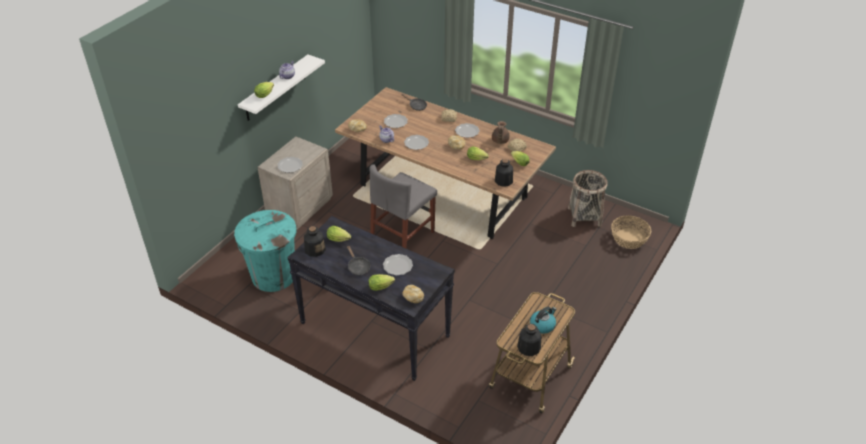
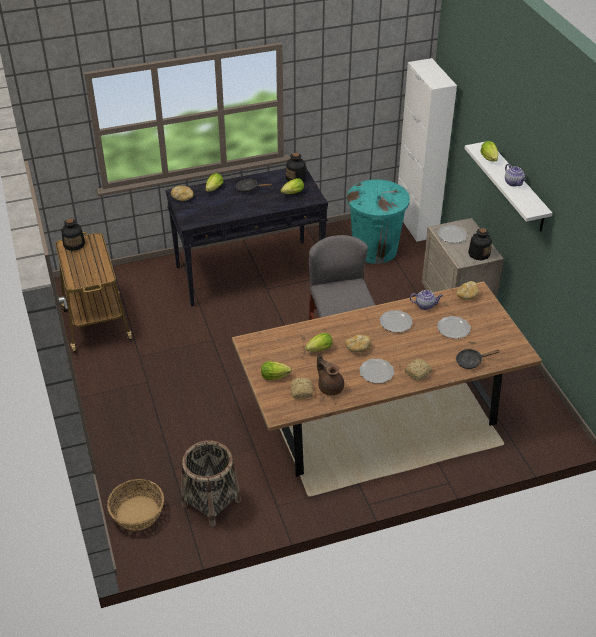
camera: 130 degrees right, 0 degrees up
plate [383,254,413,276] -> none
bottle [495,159,513,187] -> bottle moved to [468,228,492,260]
kettle [530,307,557,334] -> none
none -> white cabinet [398,58,457,242]

